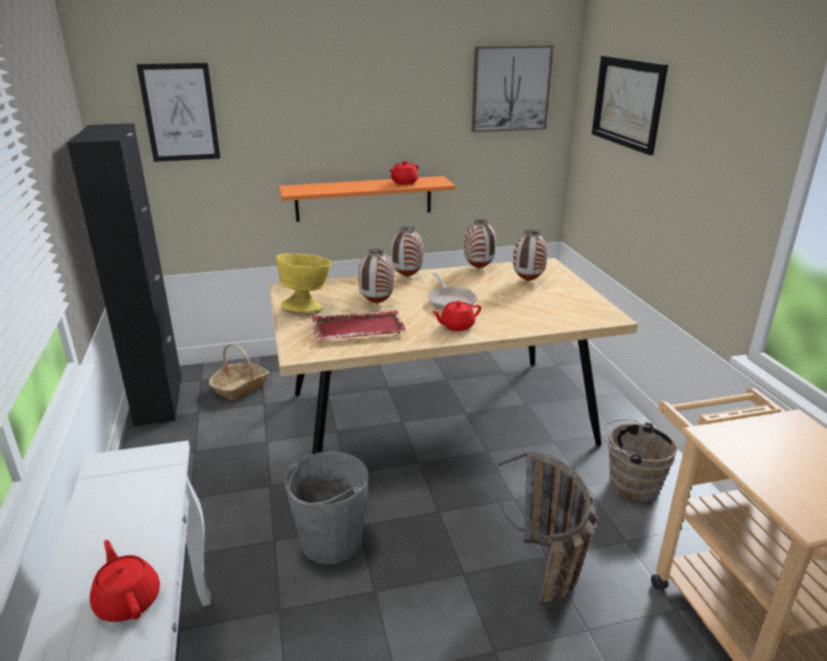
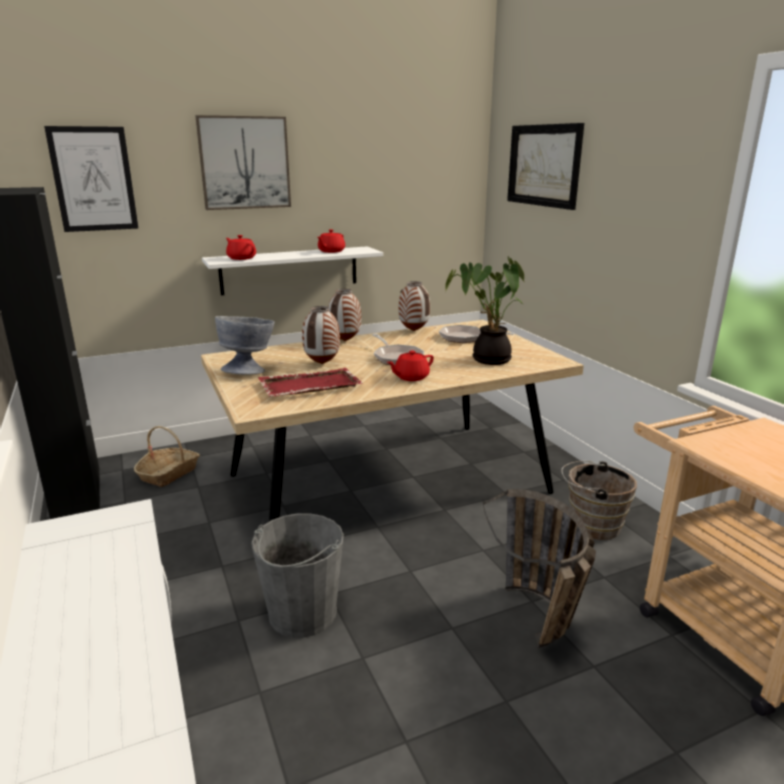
camera: 10 degrees left, 5 degrees down
red teapot [90,540,160,622] -> red teapot moved to [226,235,256,260]
yellow bowl [276,254,332,312] -> grey bowl [215,316,274,374]
orange shelf [279,176,455,222] -> white shelf [202,246,383,295]
picture [472,45,554,132] -> picture moved to [195,115,291,210]
vase [513,230,547,281] -> frying pan [439,325,514,343]
none -> potted plant [445,256,525,365]

